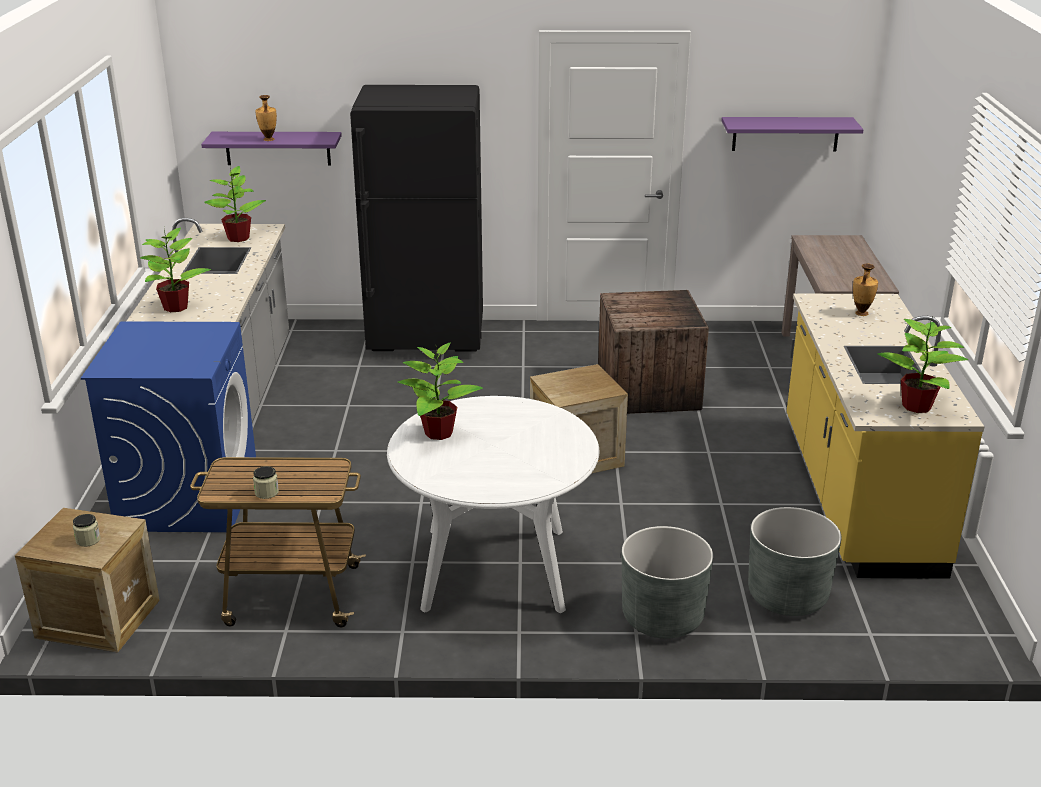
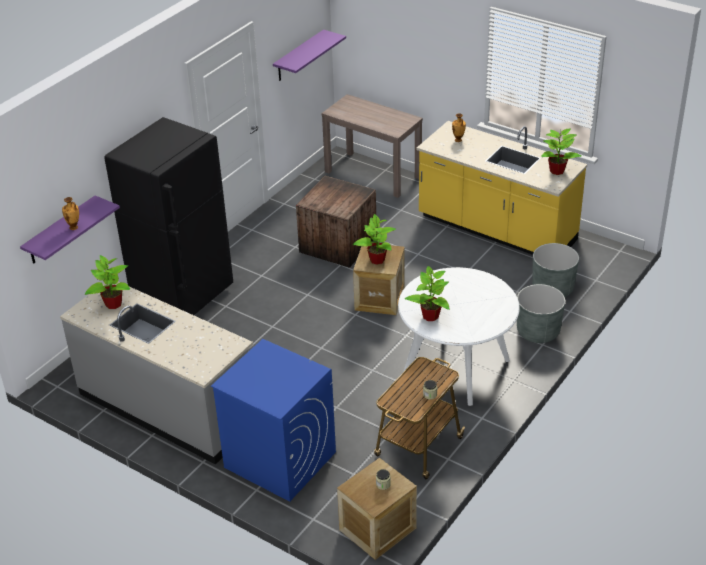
camera: 55 degrees left, 10 degrees up
potted plant [140,227,211,312] -> potted plant moved to [353,214,396,265]

